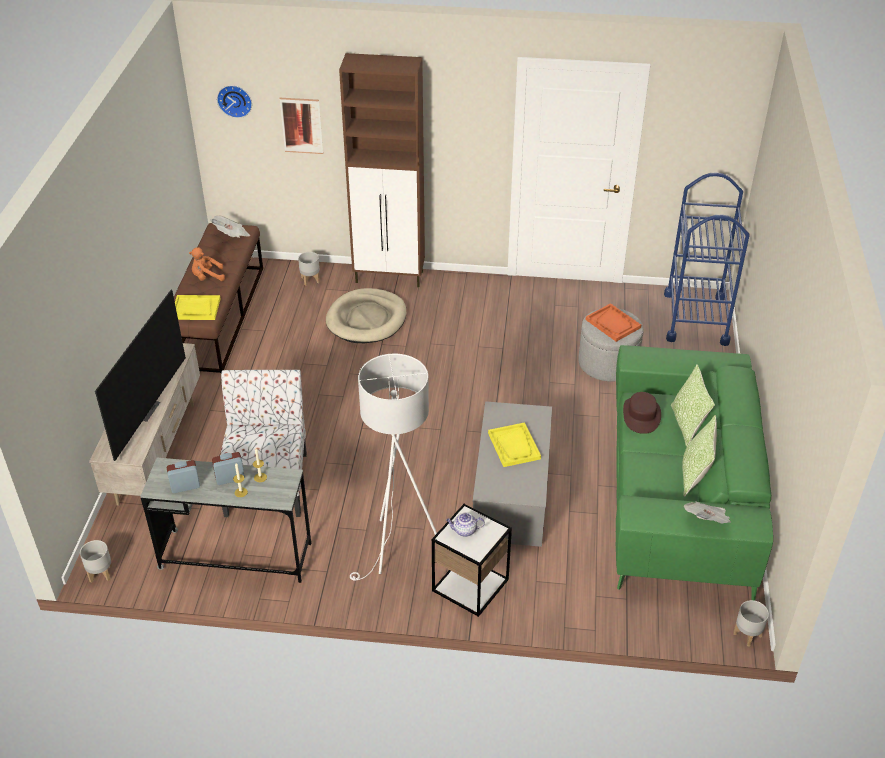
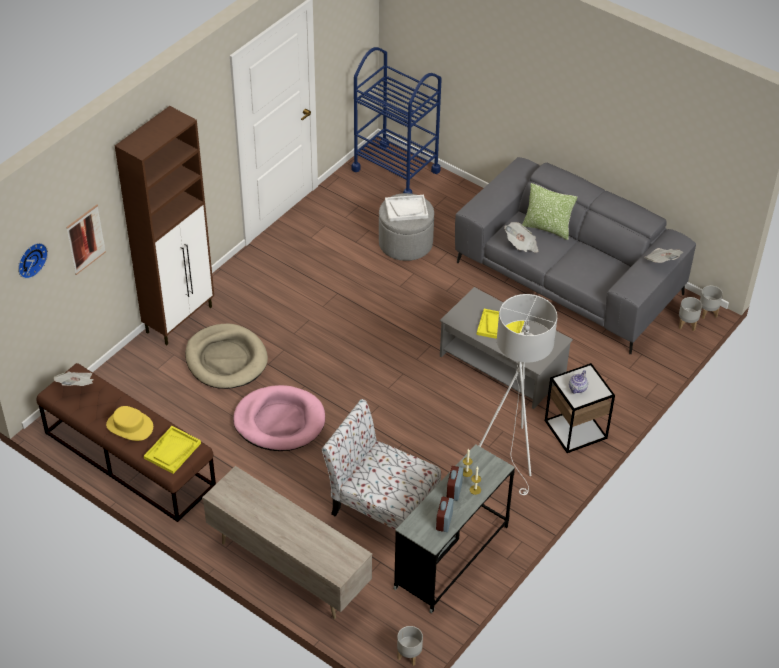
camera: 60 degrees left, 5 degrees up
television [95,290,186,461] -> none
orange plush toy [189,247,225,281] -> yellow hat [106,406,153,441]
grey planter [298,252,320,286] -> grey planter moved to [679,297,702,331]
orange tray [585,303,641,342] -> white tray [385,195,428,221]
green sofa [616,345,773,601] -> grey sofa [455,157,696,354]
brown hat [623,392,661,434] -> newspaper [504,222,539,253]
pillow [682,415,717,497] -> none
none -> pink dog bed [233,385,325,451]

